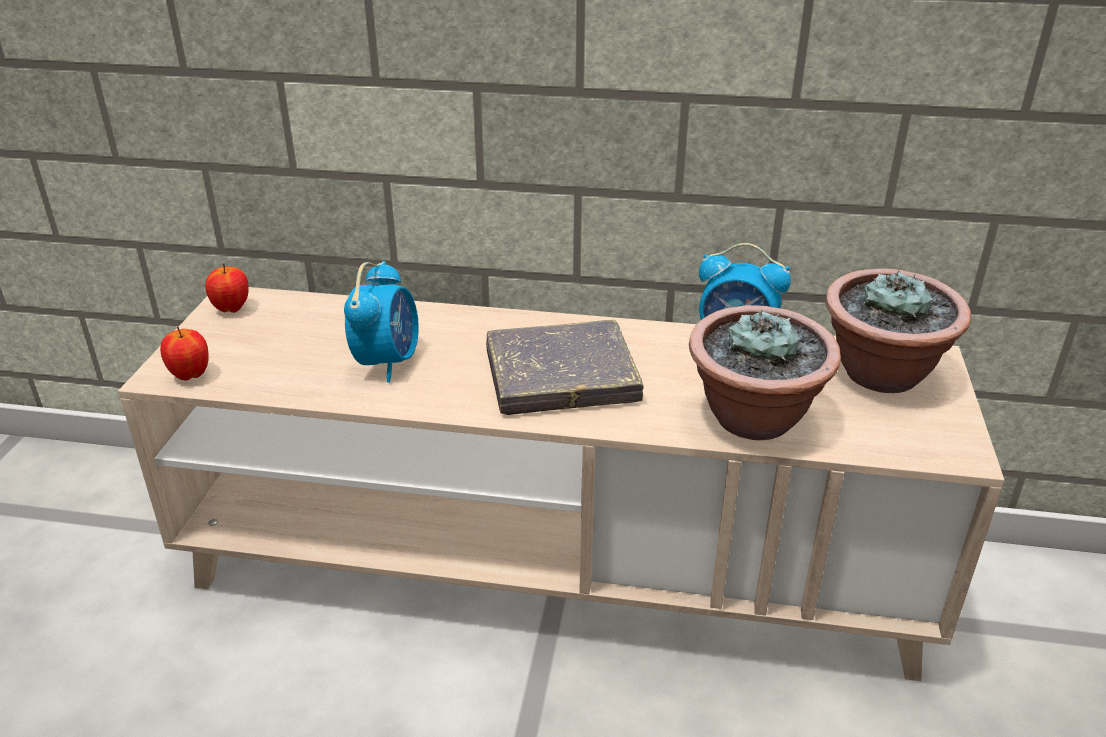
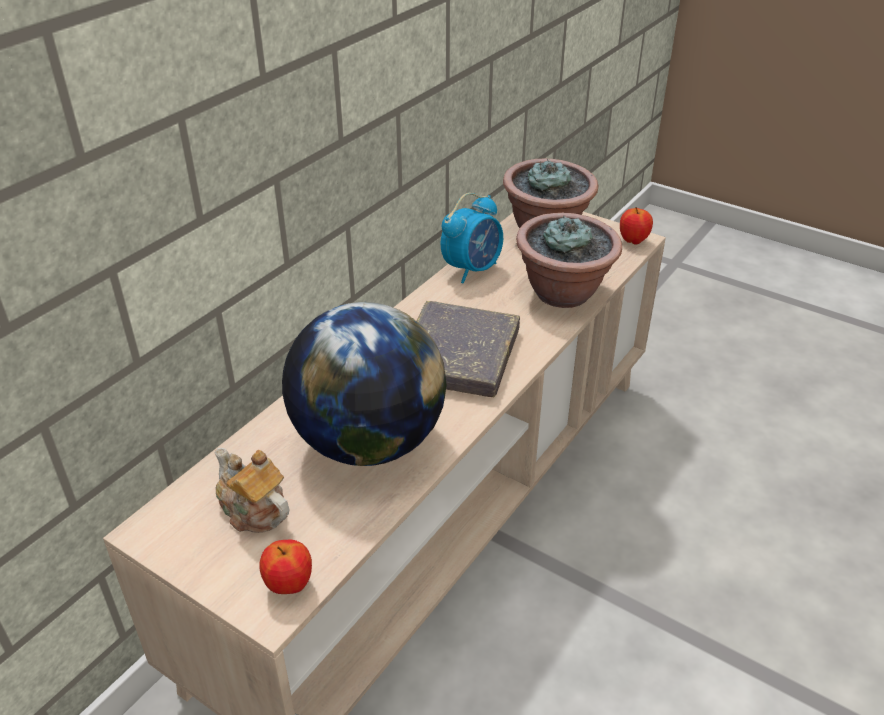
camera: 65 degrees left, 5 degrees up
apple [205,263,249,313] -> apple moved to [620,207,653,245]
alarm clock [344,261,419,383] -> globe [282,302,447,466]
none -> teapot [215,448,289,533]

